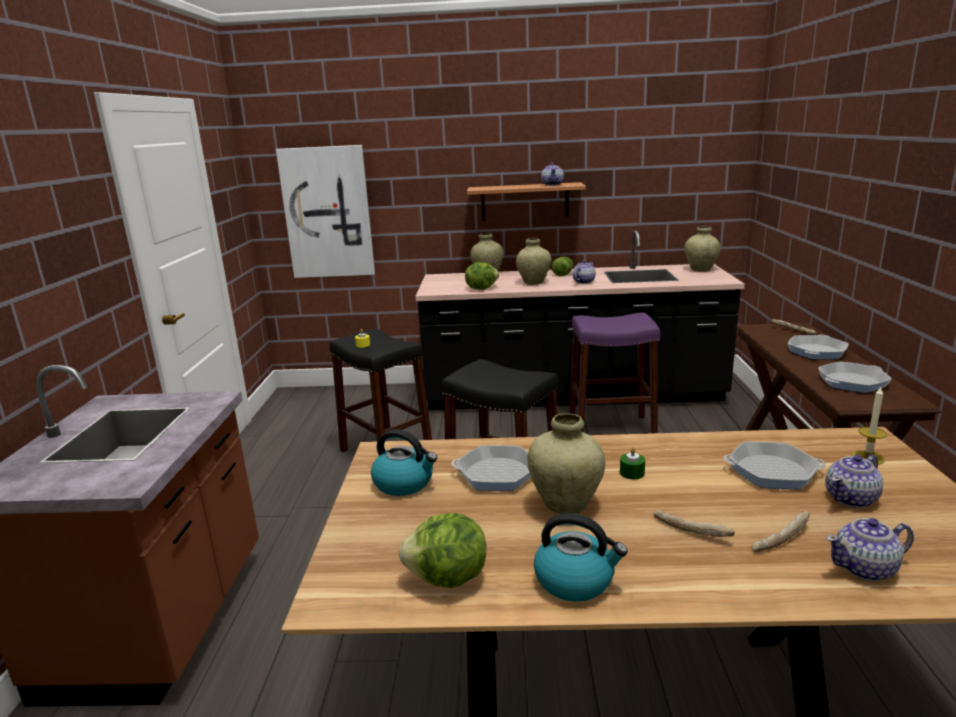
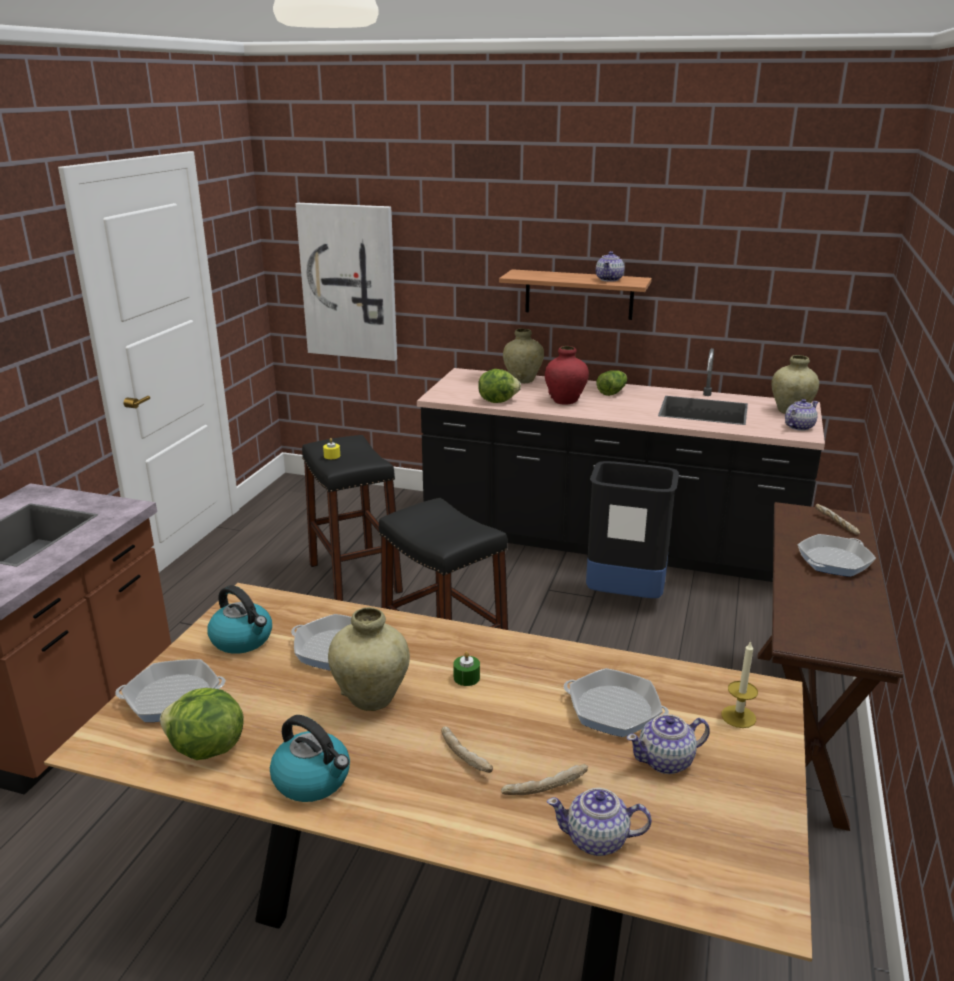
camera: 15 degrees right, 5 degrees up
beige vase [516,238,551,285] -> red vase [545,346,589,405]
purple stool [569,312,660,433] -> black trash can [586,461,679,598]
teapot [573,260,596,284] -> teapot moved to [785,399,818,431]
frying pan [818,362,892,393] -> frying pan moved to [115,659,226,722]

